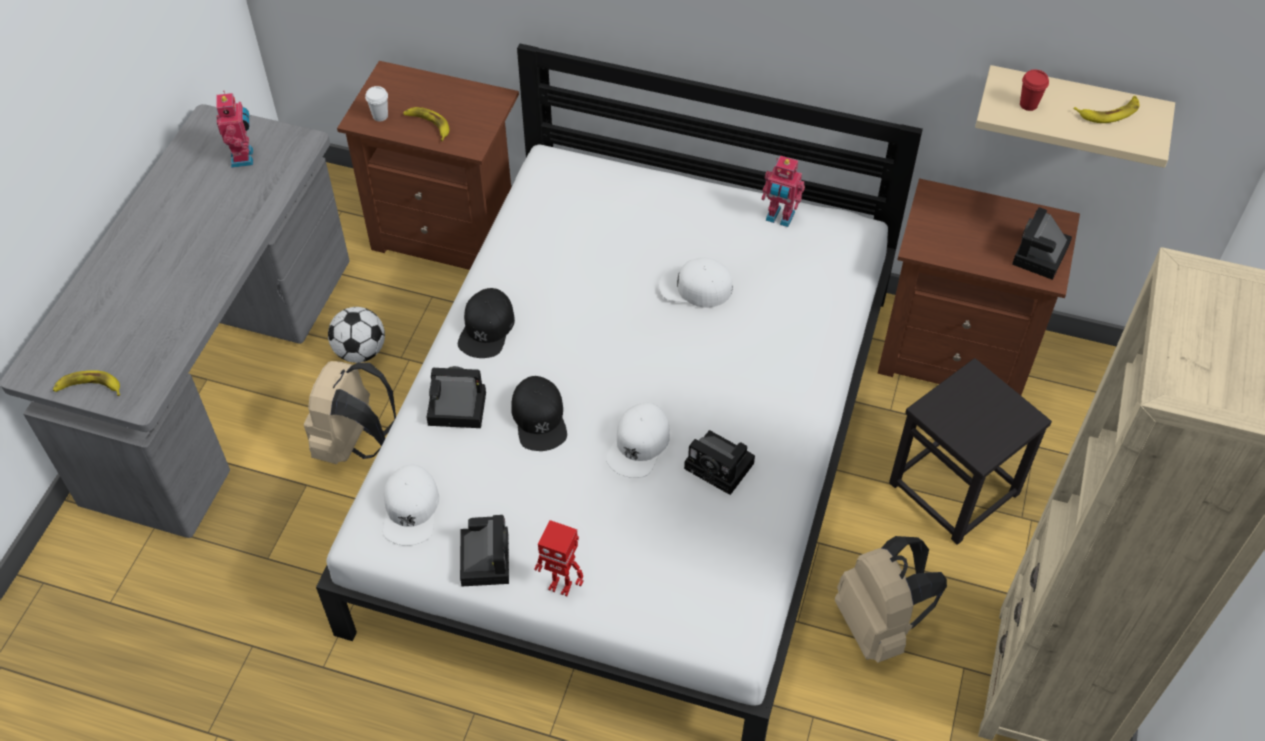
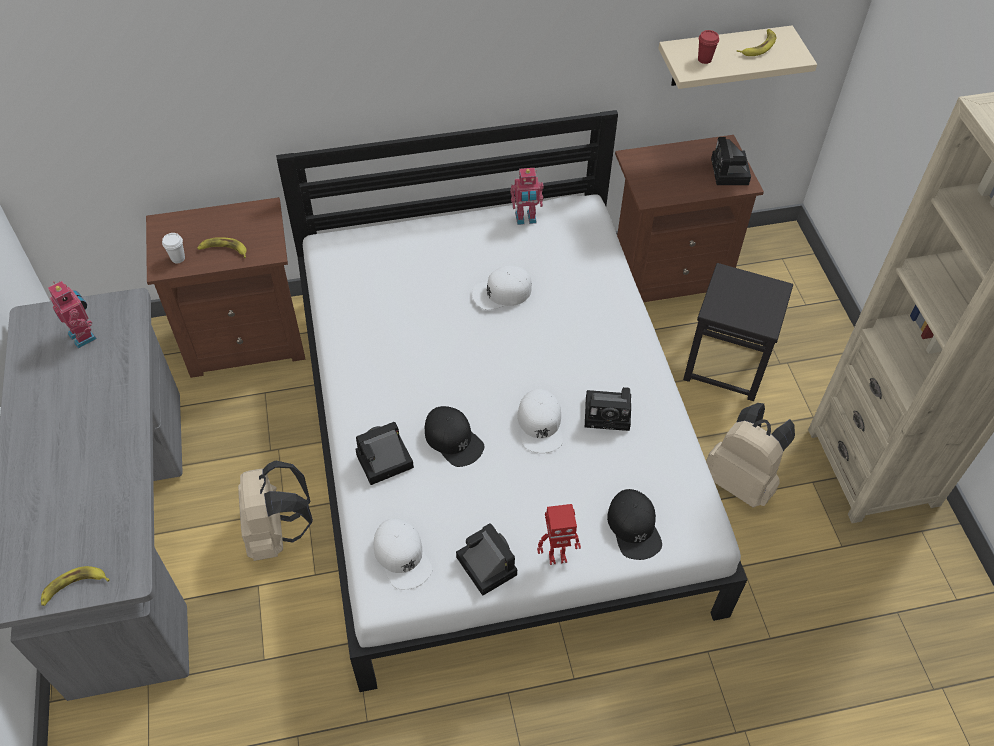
camera: 30 degrees left, 0 degrees up
football [328,307,385,363] -> none
black cap [458,288,515,358] -> black cap moved to [607,489,662,560]

